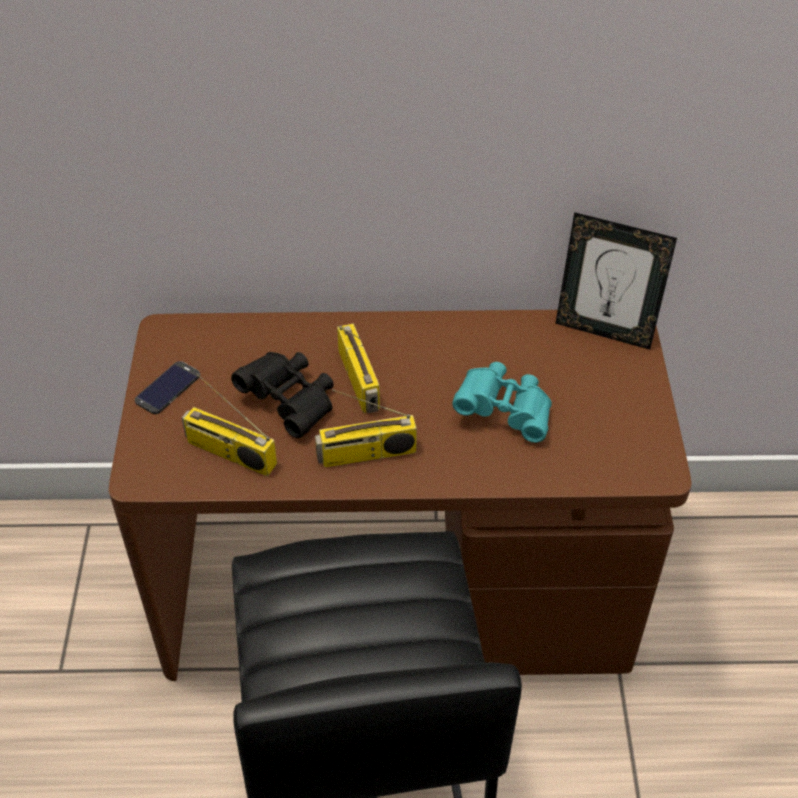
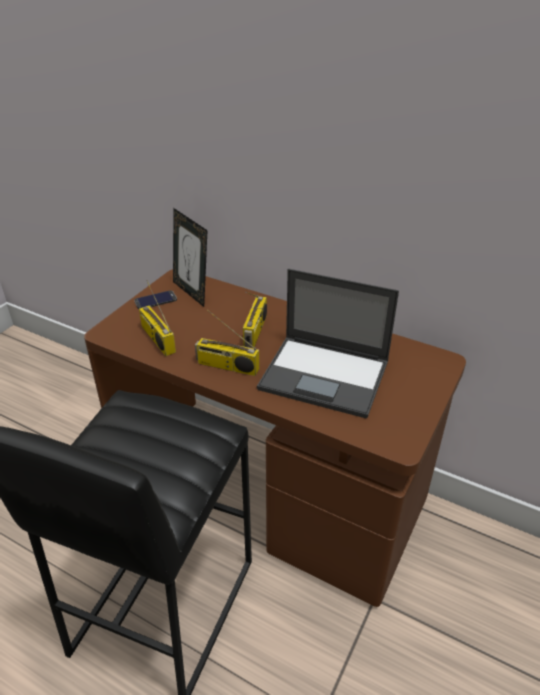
camera: 30 degrees right, 10 degrees down
black binoculars [231,352,334,438] -> none
turquoise binoculars [452,362,552,443] -> laptop [257,269,399,419]
picture frame [555,212,677,350] -> picture frame moved to [173,208,207,307]

